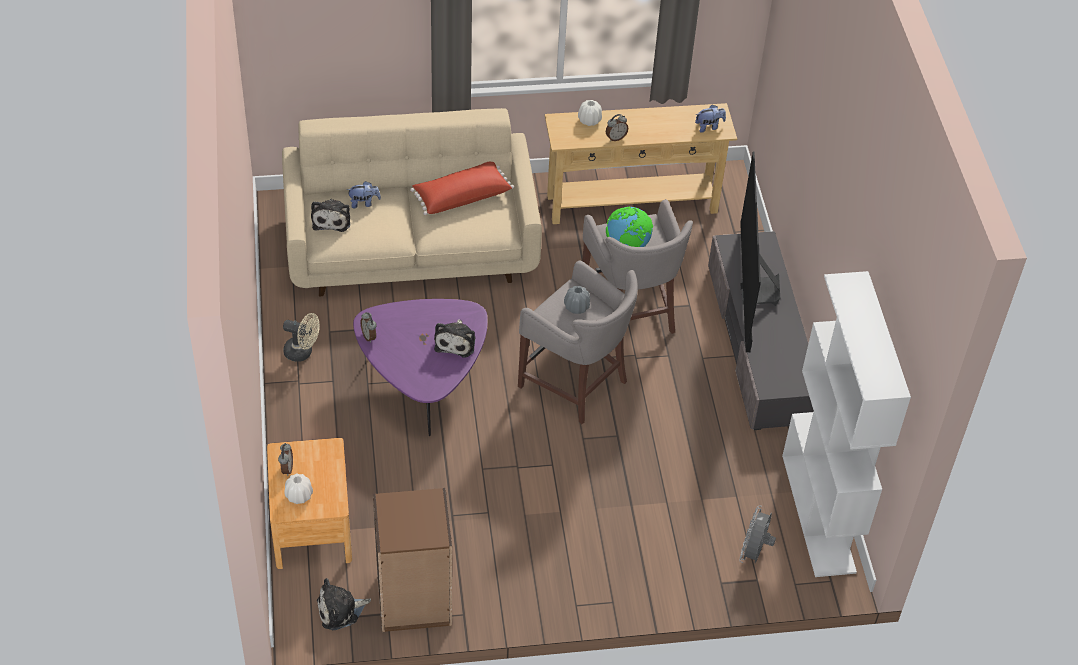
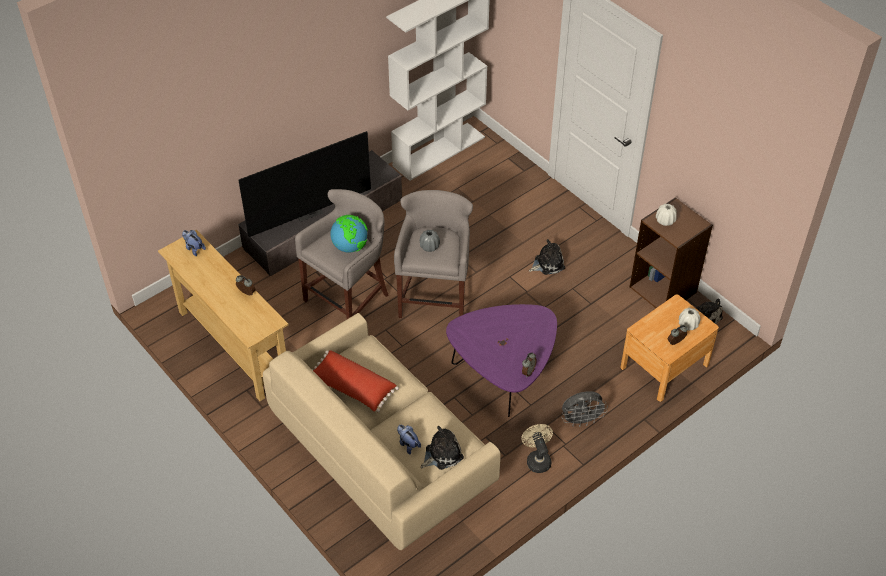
camera: 120 degrees left, 0 degrees up
plush toy [434,319,475,358] -> plush toy moved to [529,239,565,275]
white vase [578,100,602,126] -> white vase moved to [656,204,677,226]
grey fan [739,505,776,563] -> grey fan moved to [562,391,608,427]

